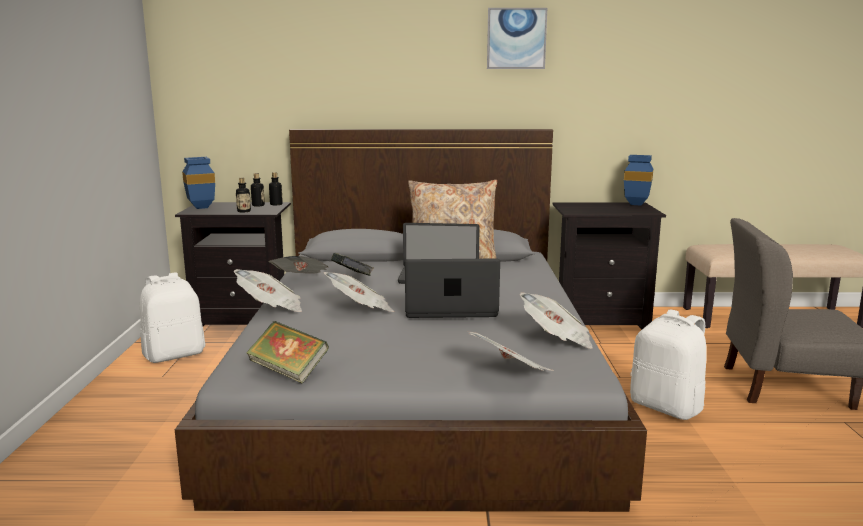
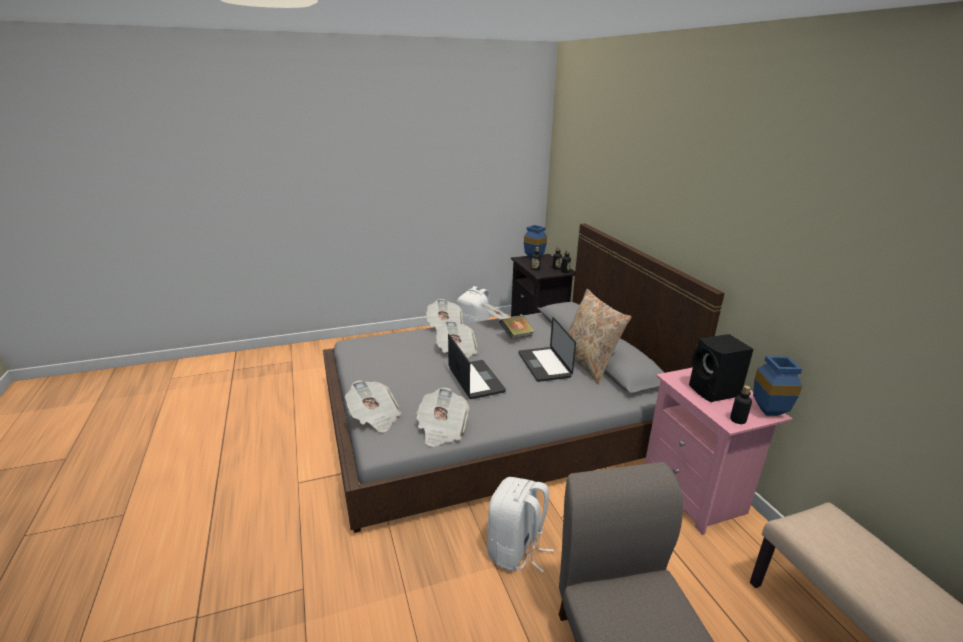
camera: 70 degrees right, 10 degrees up
book [246,321,329,384] -> none
picture [487,8,547,69] -> none
black nightstand [552,203,666,329] -> pink nightstand [645,368,793,535]
none -> black speaker [689,334,754,402]
none -> bottle [730,385,752,424]

